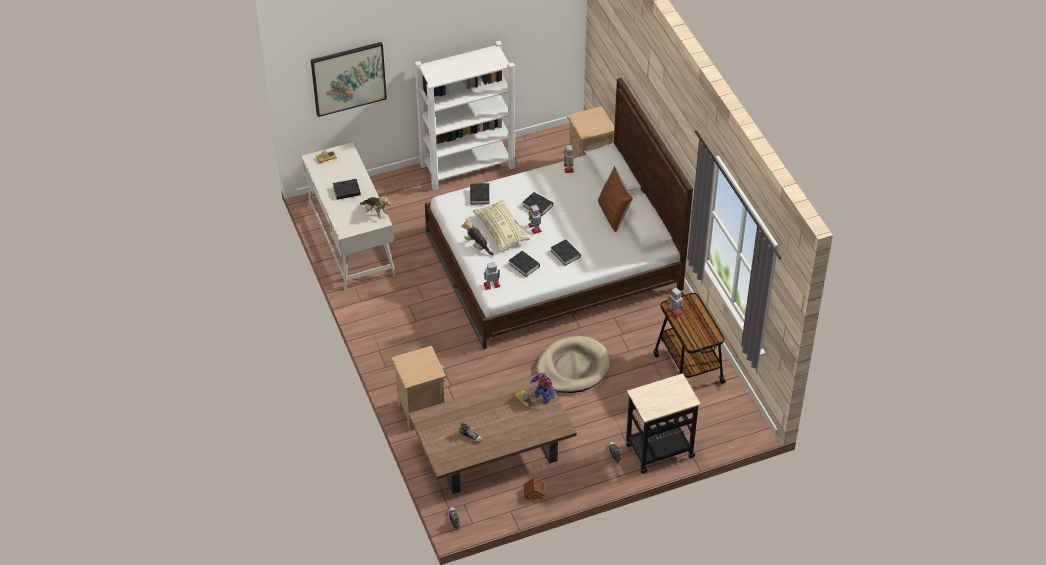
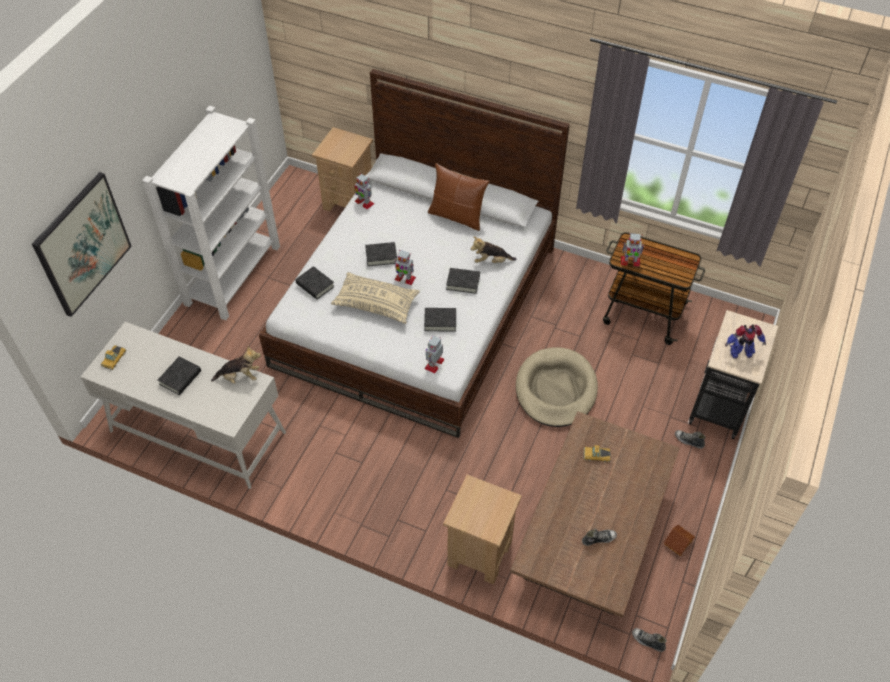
camera: 45 degrees left, 5 degrees up
plush toy [461,218,494,255] -> plush toy moved to [470,237,516,263]
toy robot [530,373,555,404] -> toy robot moved to [725,325,766,359]

